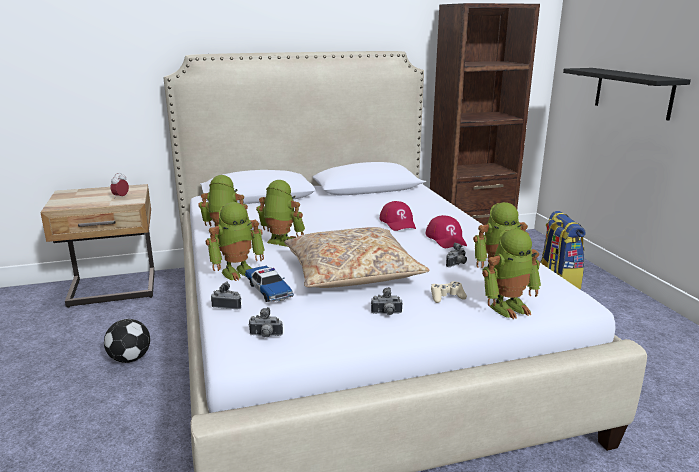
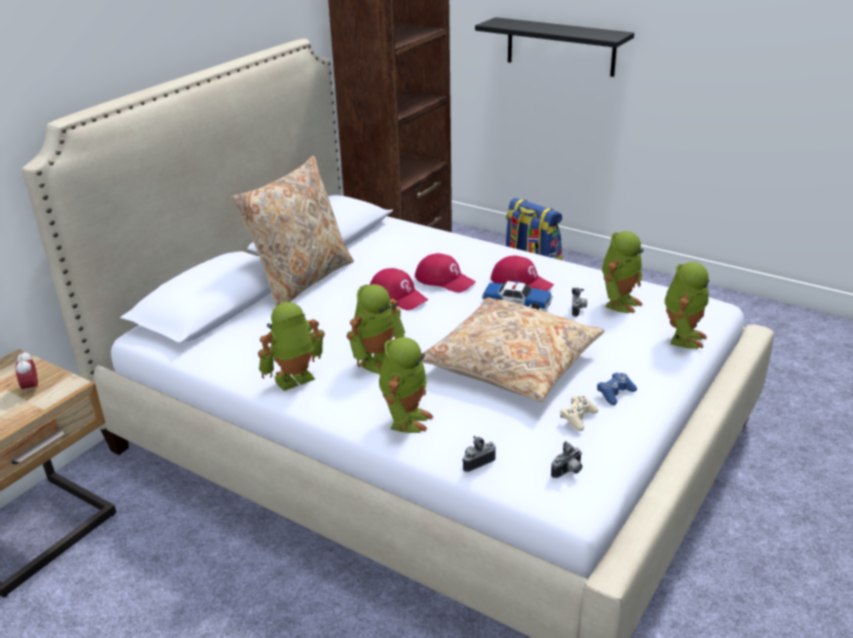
camera: 40 degrees left, 10 degrees up
football [104,319,150,363] -> none
toy car [245,266,294,302] -> toy car moved to [482,280,553,310]
toy robot [256,180,305,247] -> toy robot turned 150 degrees clockwise [347,284,406,374]
camera [371,287,403,315] -> blue game controller [597,373,637,405]
beige game controller [431,281,467,303] -> beige game controller moved to [560,395,598,431]
none -> beige pillow [231,156,354,307]
none -> red cap [370,268,428,310]

